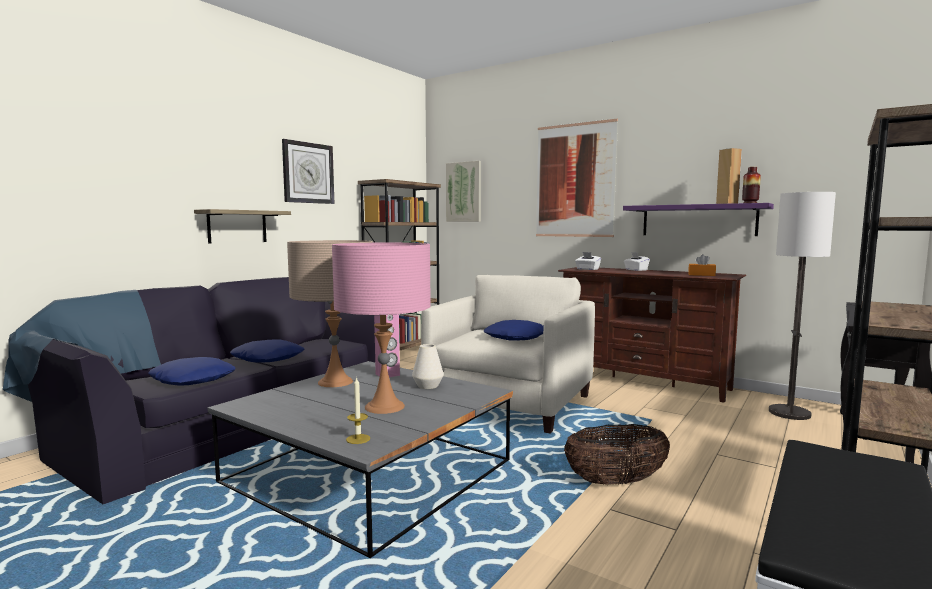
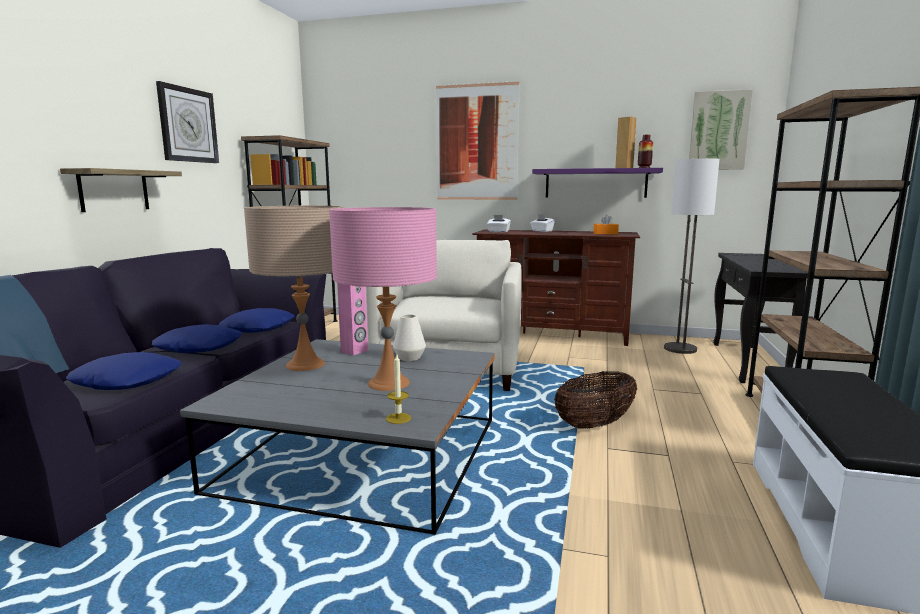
camera: 20 degrees left, 5 degrees up
picture [446,161,481,222] -> picture moved to [689,89,753,170]
blue pillow [484,320,544,341] -> blue pillow moved to [219,308,295,333]

